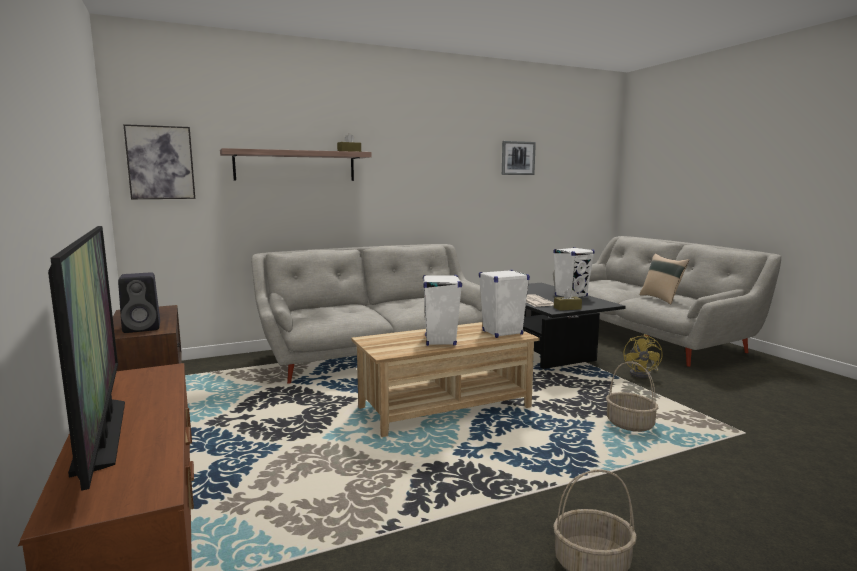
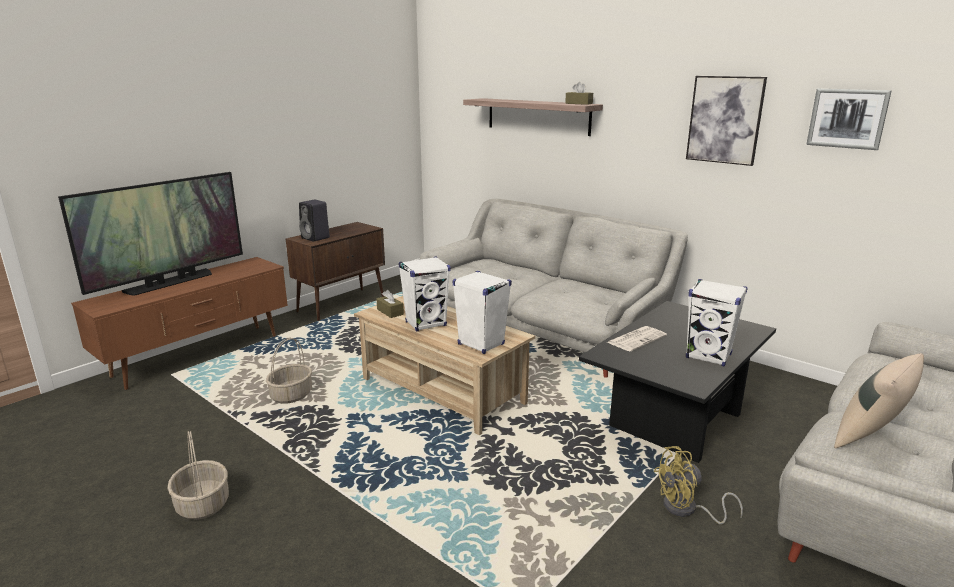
camera: 65 degrees right, 10 degrees up
picture [123,124,195,199] -> picture moved to [686,76,767,166]
brown tissue box [554,289,582,311] -> brown tissue box moved to [376,290,404,318]
basket [606,362,658,432] -> basket moved to [266,338,312,404]

